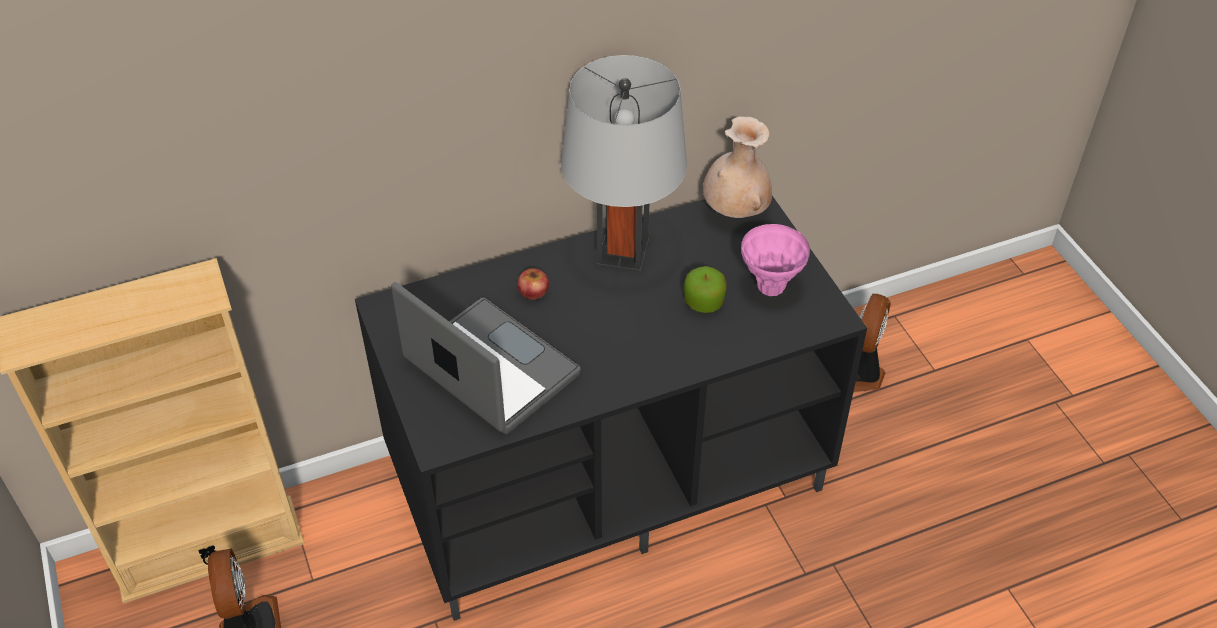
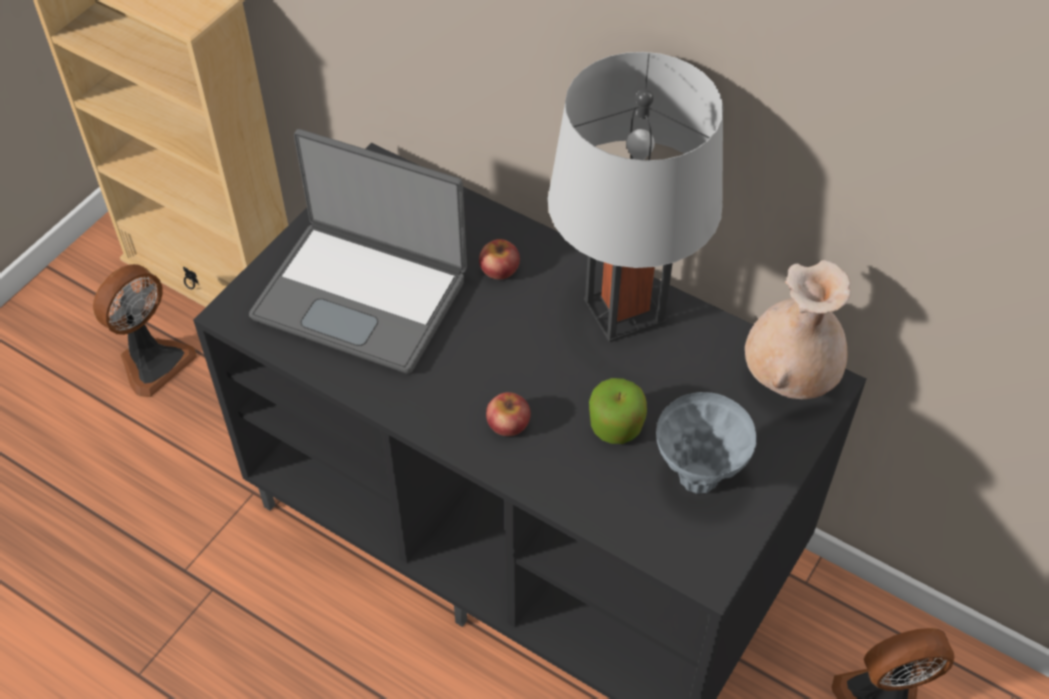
camera: 55 degrees right, 5 degrees up
laptop [391,282,581,434] -> laptop turned 105 degrees clockwise [249,129,467,374]
pink vase [741,224,810,296] -> grey vase [656,392,757,494]
none -> apple [486,392,531,436]

